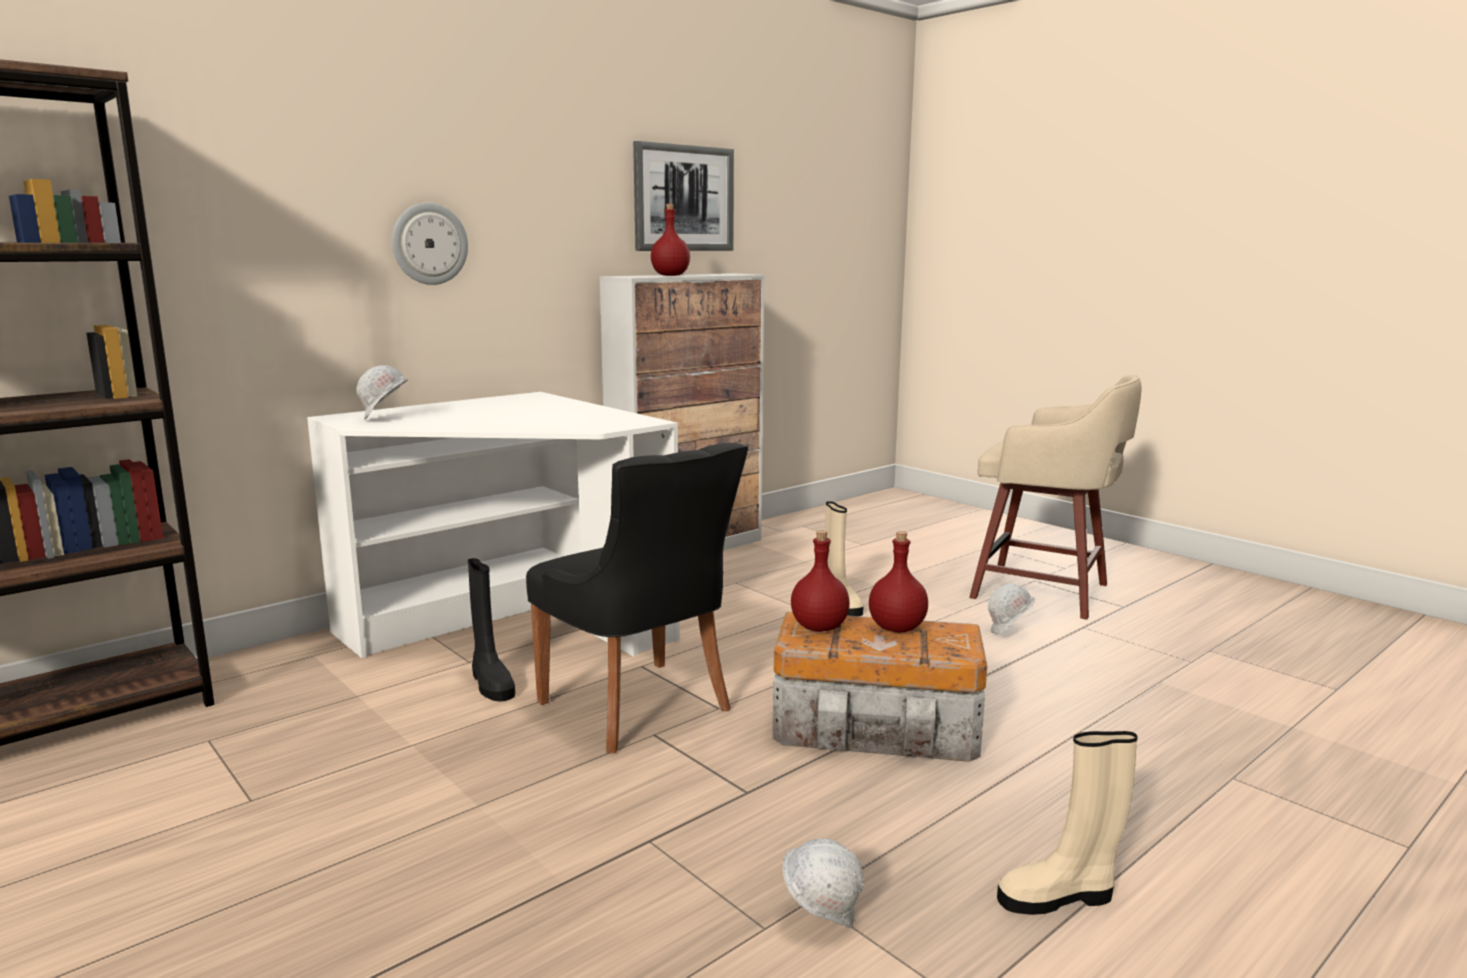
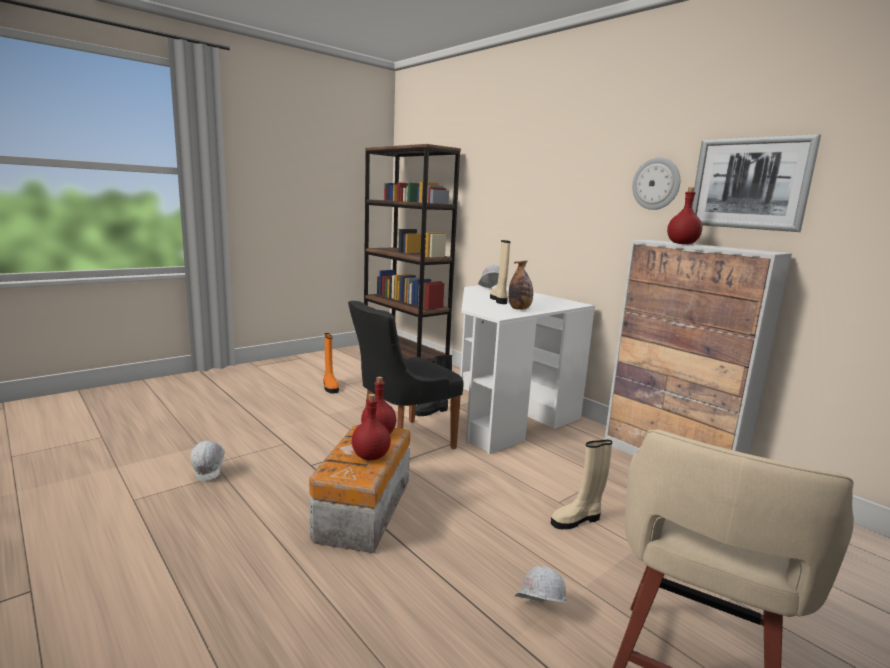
camera: 90 degrees right, 0 degrees up
wall clock [392,202,468,285] -> wall clock moved to [632,157,680,210]
beige boot [997,731,1137,915] -> beige boot moved to [490,240,510,304]
none -> orange boot [323,333,339,393]
none -> bottle [508,260,533,310]

